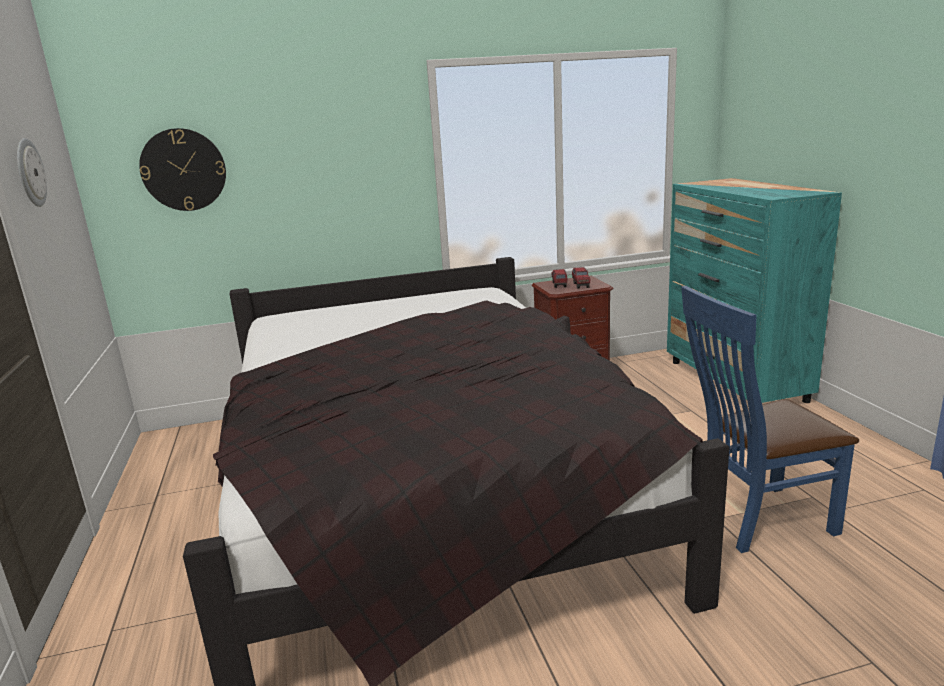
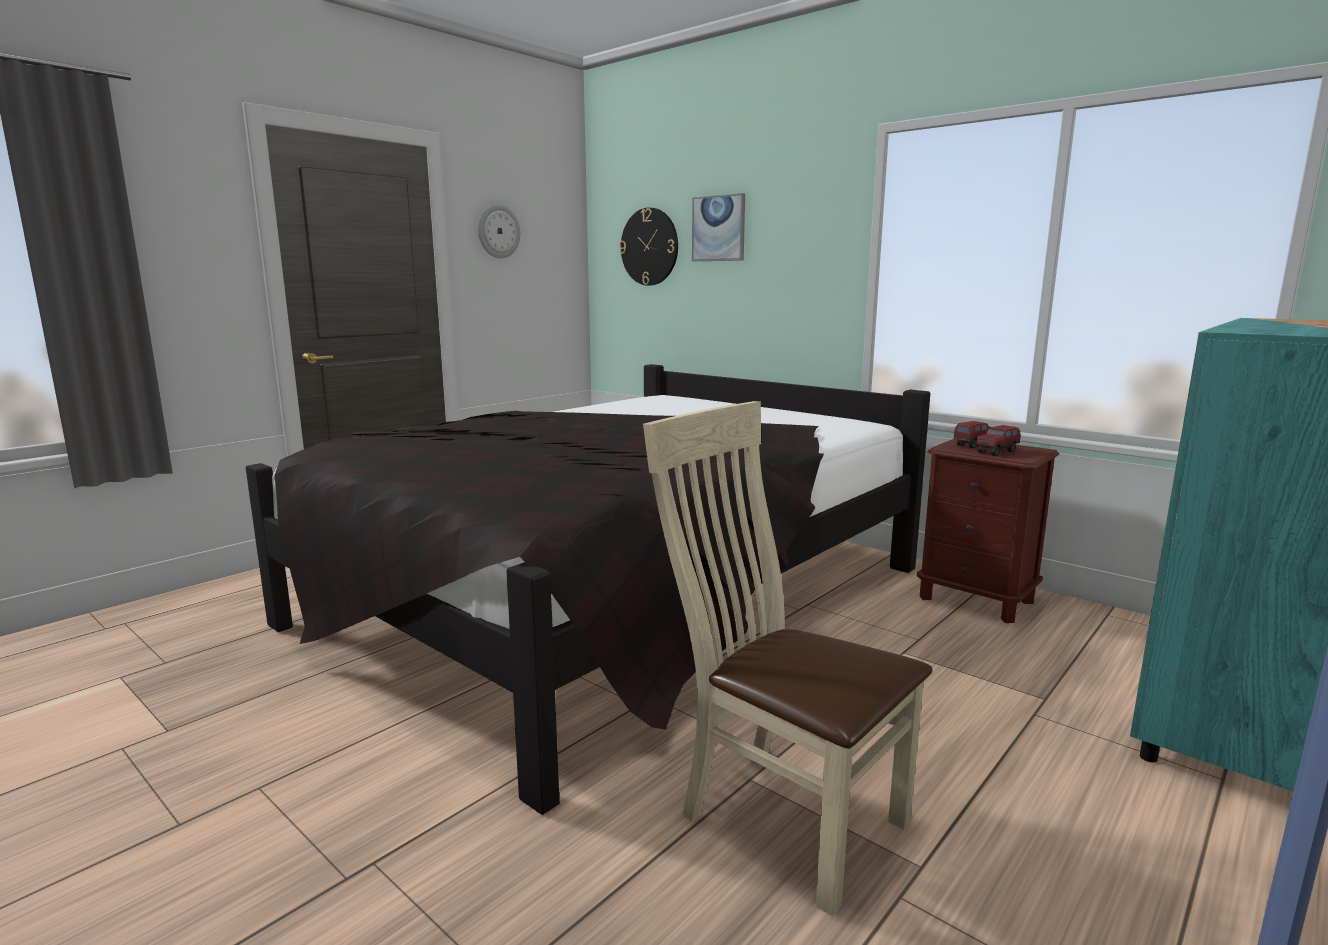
camera: 55 degrees right, 5 degrees down
blue chair [681,286,859,553] -> beige chair [643,401,933,917]
none -> picture [692,193,745,261]

